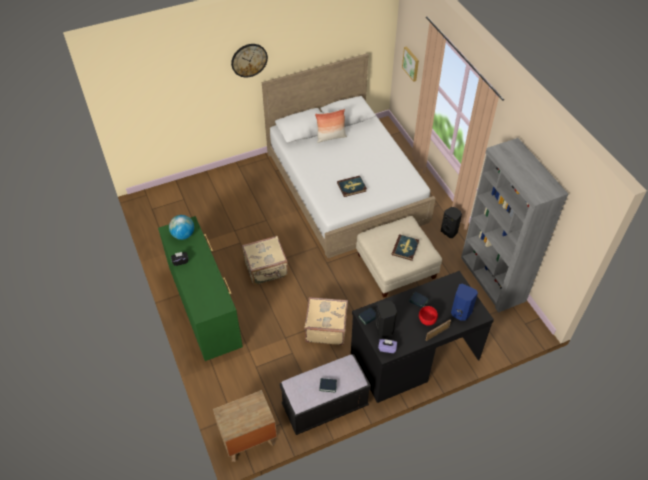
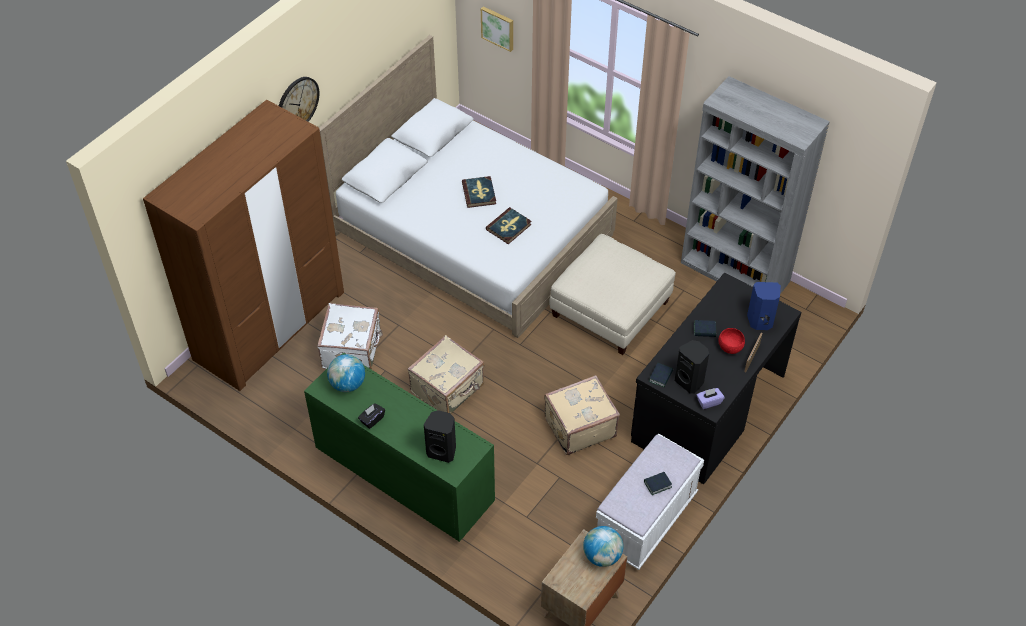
camera: 30 degrees left, 0 degrees up
black bench [280,354,371,435] -> white bench [596,433,704,570]
pillow [315,109,347,143] -> none
book [392,234,419,261] -> book moved to [462,176,496,208]
black speaker [441,207,462,238] -> black speaker moved to [424,410,456,463]
none -> brown wardrobe [143,100,344,391]
none -> white suitcase [317,303,383,370]
none -> globe [583,526,623,567]

